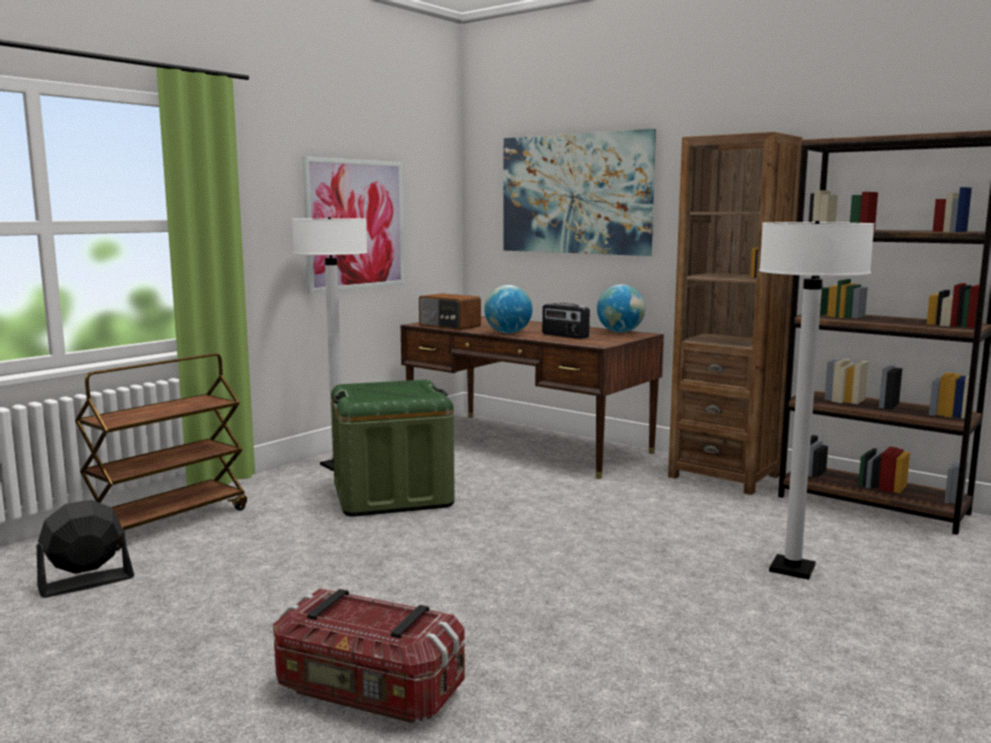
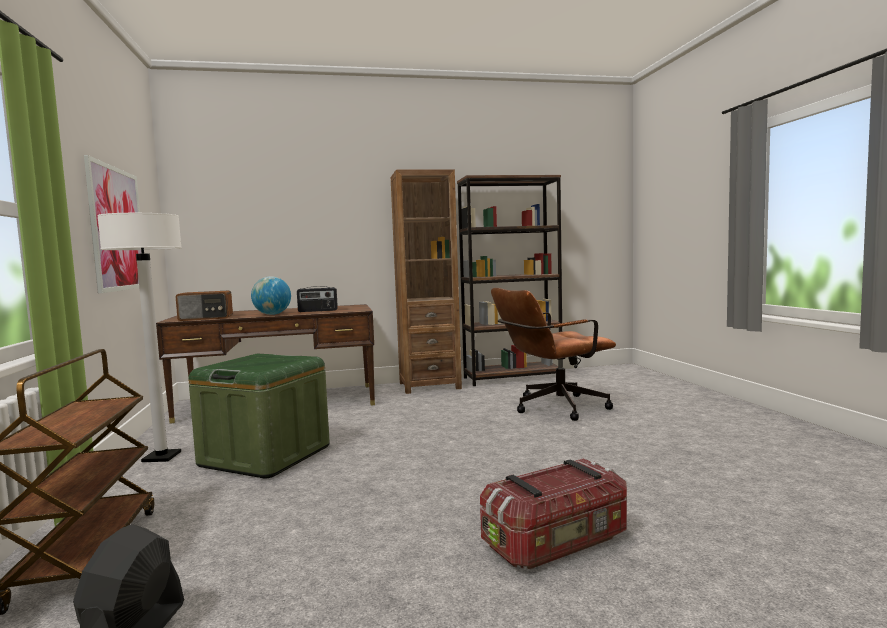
camera: 50 degrees left, 5 degrees down
picture [503,129,656,256] -> none
globe [597,284,645,333] -> none
white floor lamp [759,221,875,580] -> brown office chair [491,288,616,421]

